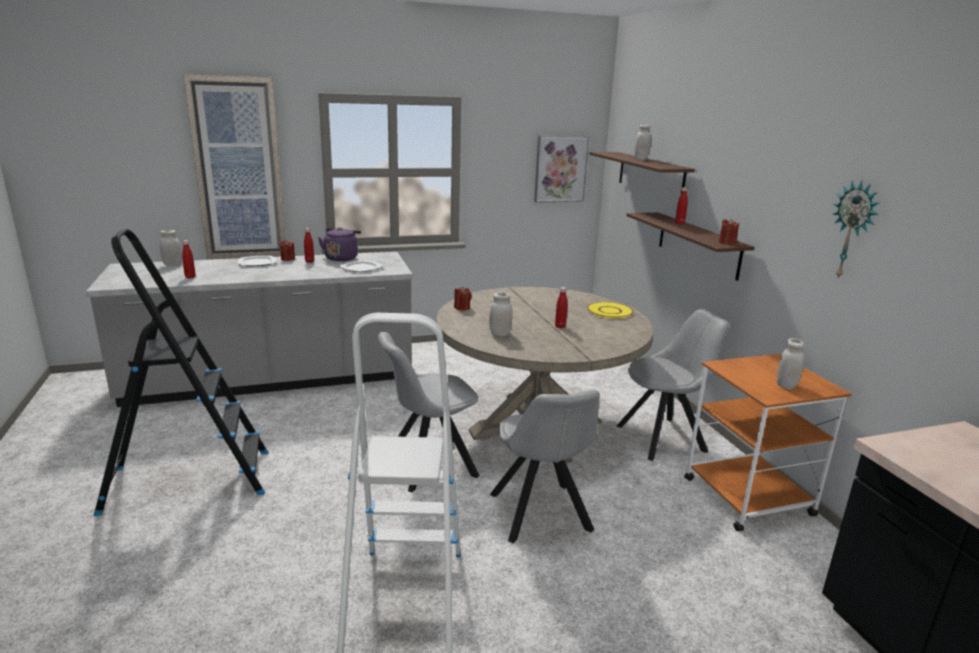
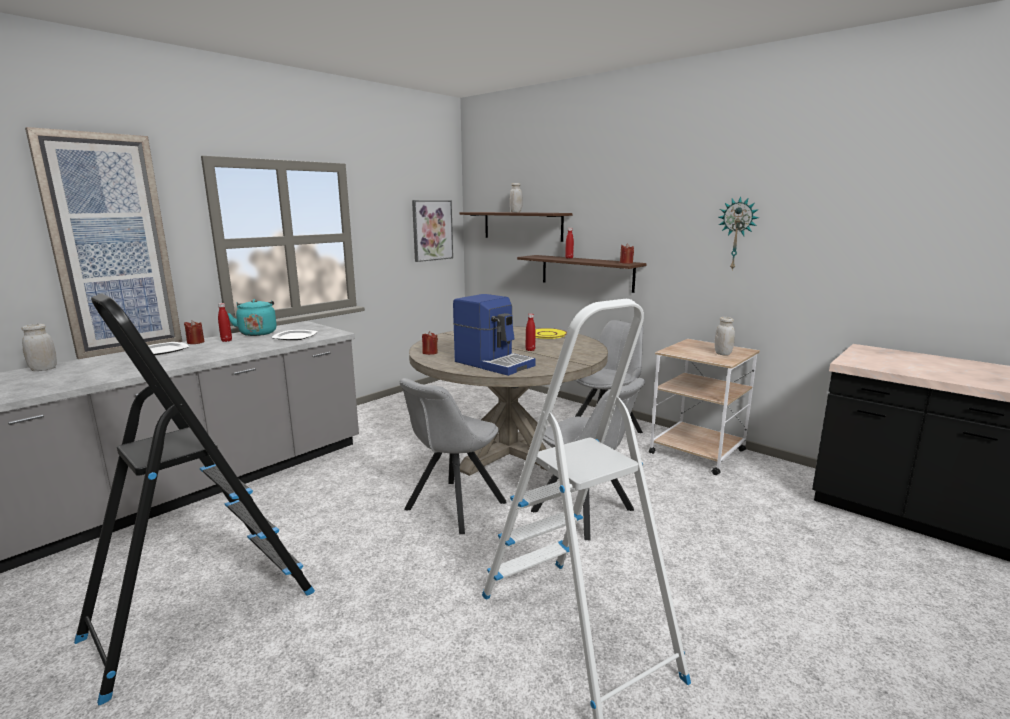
camera: 30 degrees left, 5 degrees down
red bottle [182,240,196,278] -> none
purple kettle [318,227,361,261] -> turquoise kettle [227,299,277,336]
white jar [489,293,512,336] -> coffee machine [453,294,536,376]
orange cart [684,354,851,531] -> beige cart [649,339,760,475]

